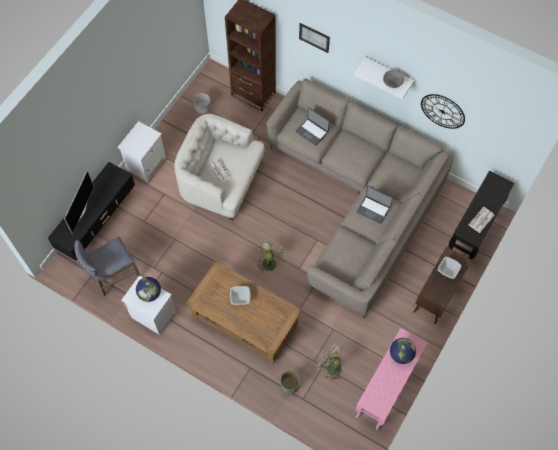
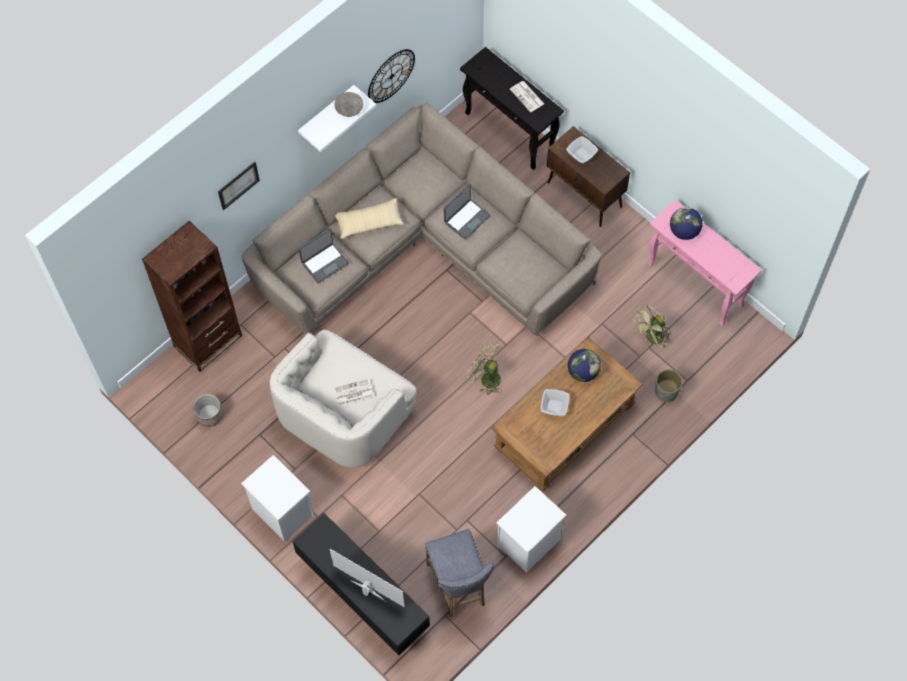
camera: 75 degrees left, 0 degrees up
globe [136,277,161,302] -> globe moved to [568,349,601,382]
none -> beige pillow [335,198,403,239]

